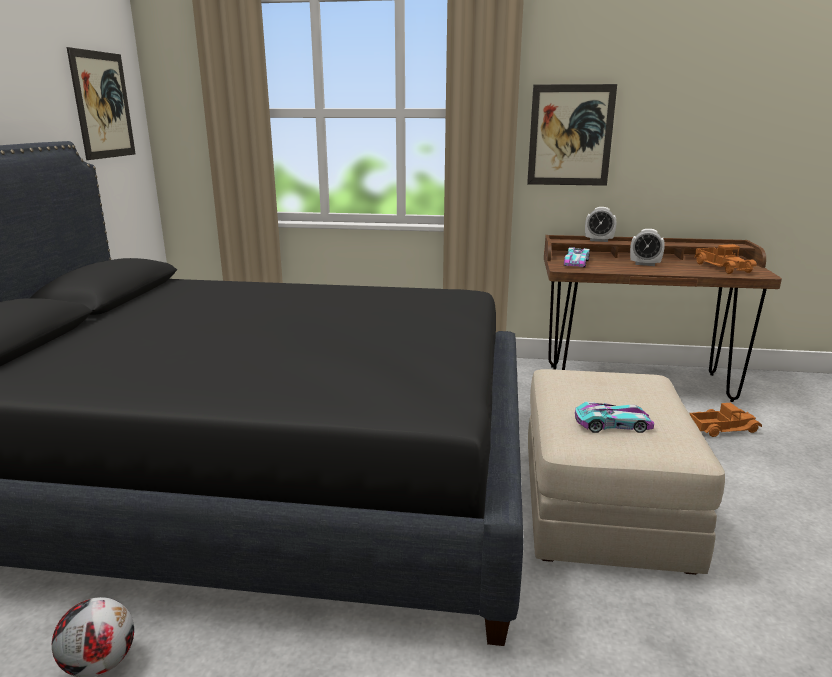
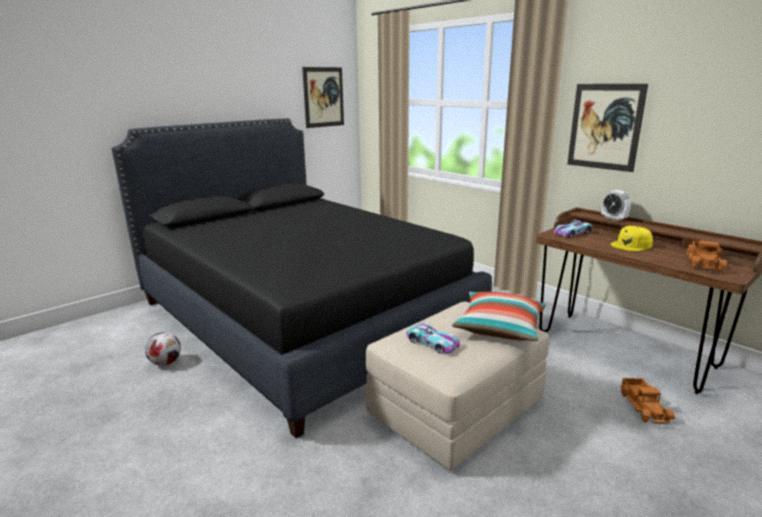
camera: 40 degrees right, 0 degrees up
alarm clock [630,229,665,266] -> yellow cap [611,226,653,252]
toy truck [689,403,762,437] -> toy truck turned 60 degrees clockwise [620,378,675,424]
none -> pillow [452,292,546,341]

